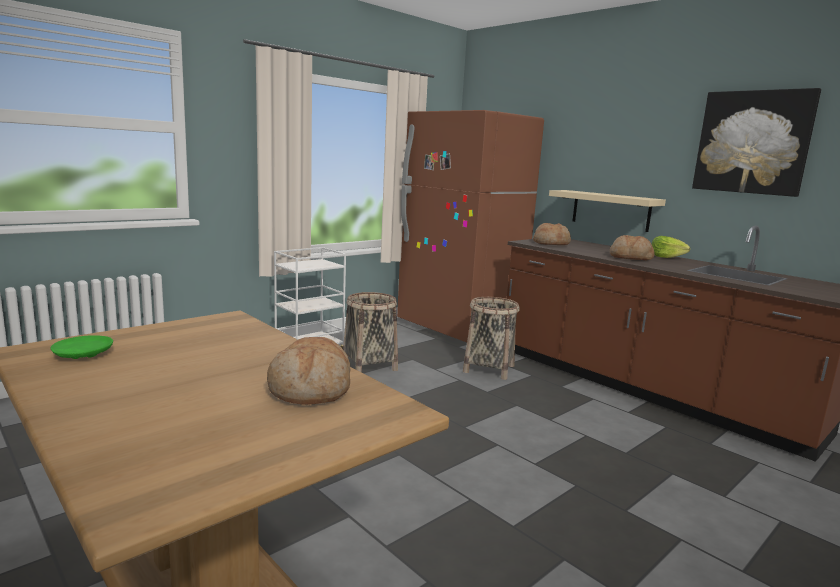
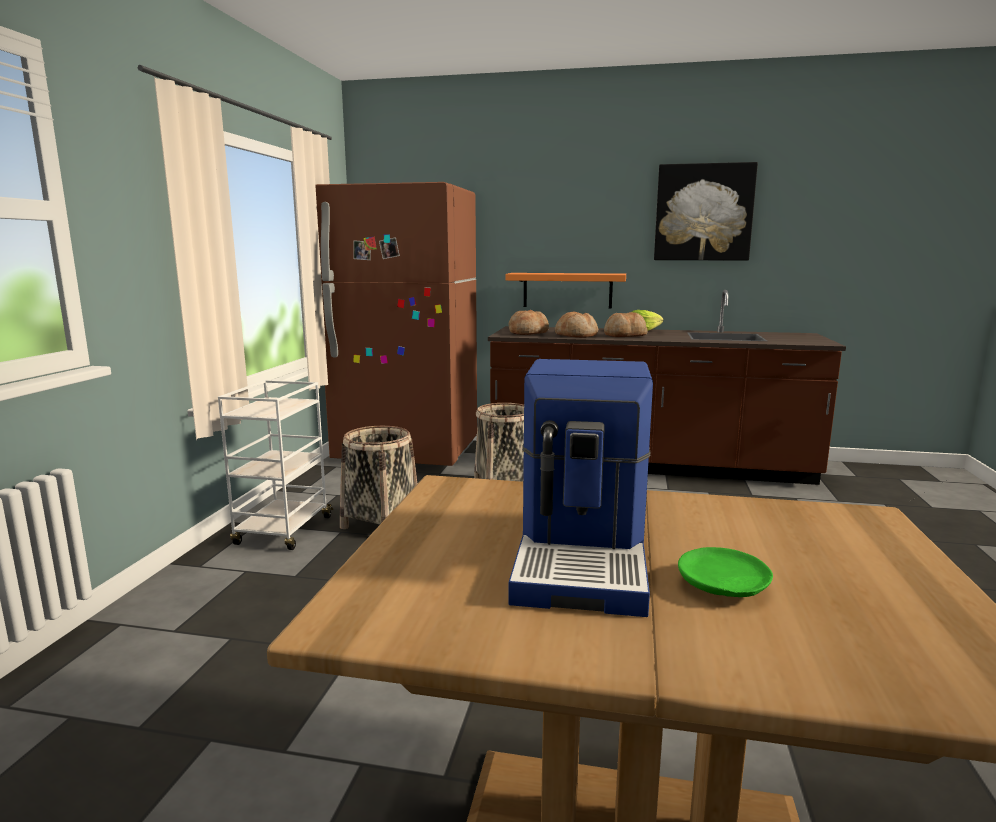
camera: 35 degrees left, 0 degrees up
green plate [51,335,113,359] -> green plate moved to [678,547,773,597]
bread [267,337,350,405] -> bread moved to [555,312,598,338]
beige shelf [549,190,666,232] -> orange shelf [505,273,626,308]
none -> coffee machine [508,359,653,617]

